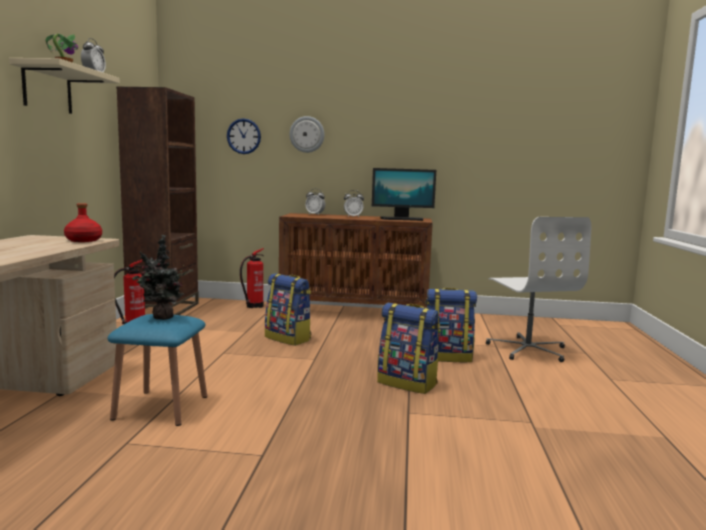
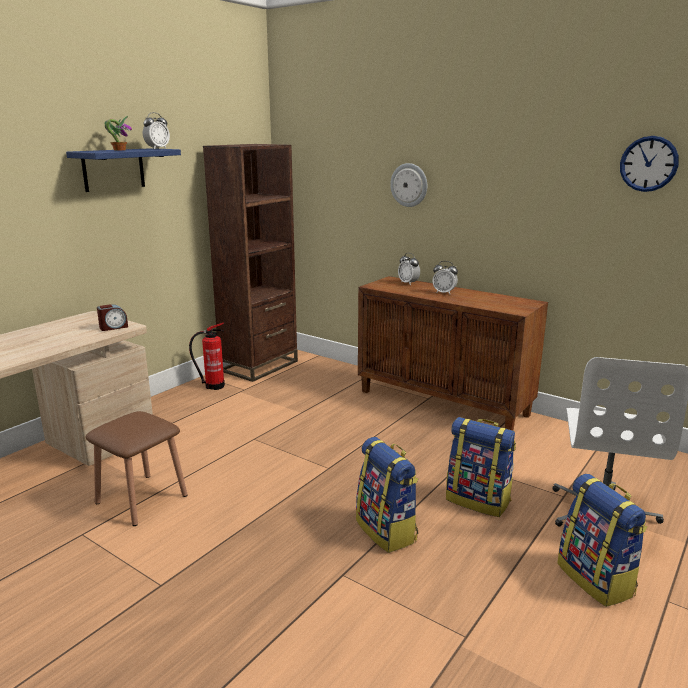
camera: 30 degrees right, 10 degrees up
beige shelf [9,58,120,114] -> blue shelf [66,148,181,192]
red bottle [64,203,102,242] -> alarm clock [97,304,128,331]
blue stool [107,314,207,426] -> brown stool [86,411,187,526]
potted plant [132,235,188,320] -> none
wall clock [227,118,261,154] -> wall clock moved to [620,136,679,192]
fire extinguisher [240,248,264,308] -> none
backpack [265,273,311,346] -> backpack moved to [557,474,647,607]
monitor [372,168,436,221] -> none

